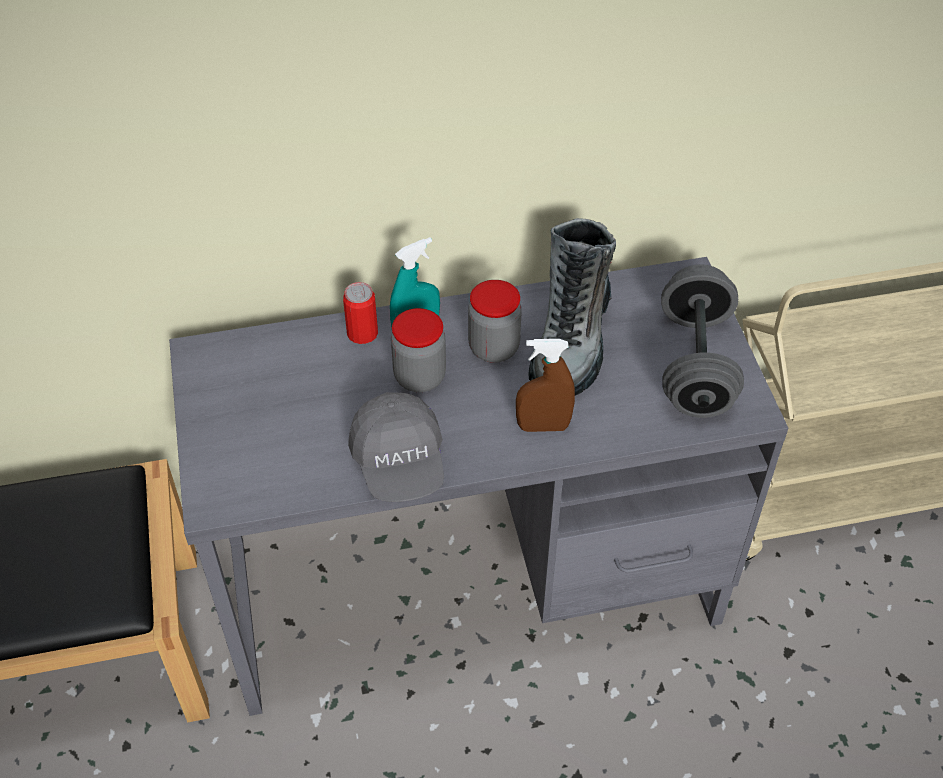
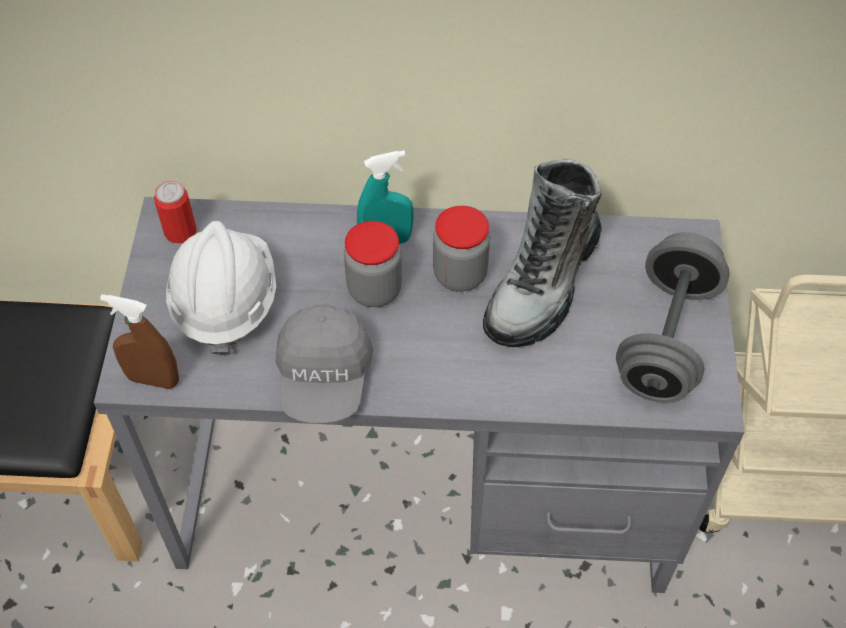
camera: 15 degrees right, 5 degrees up
can [343,282,378,344] -> can moved to [154,180,197,244]
brown spray bottle [516,339,575,432] -> brown spray bottle moved to [100,294,179,389]
none -> white hard hat [166,221,276,355]

